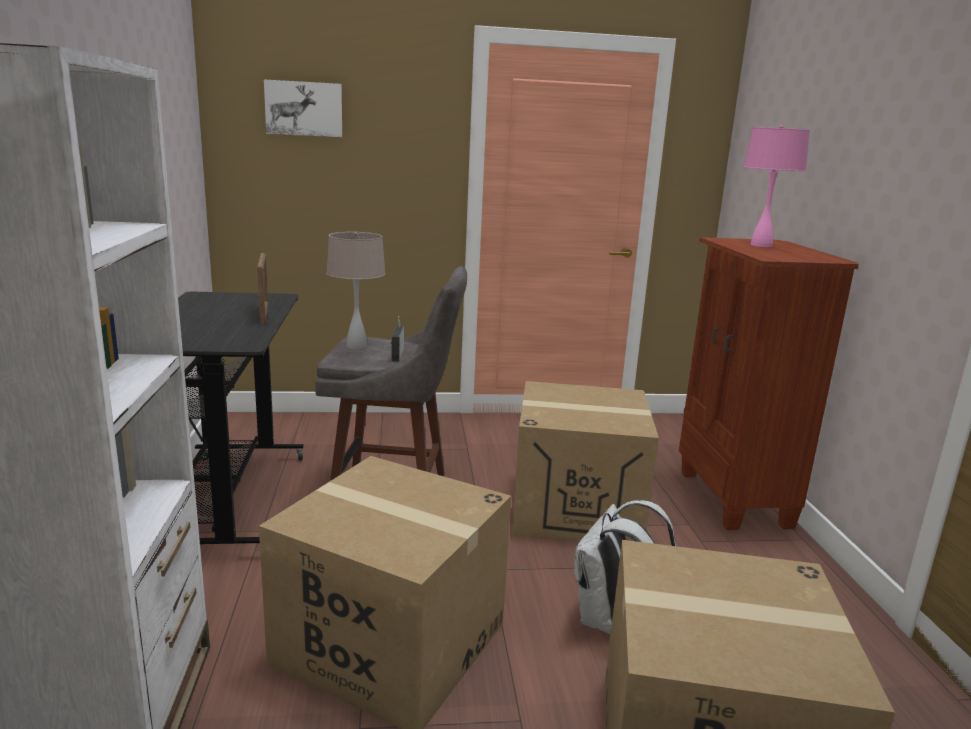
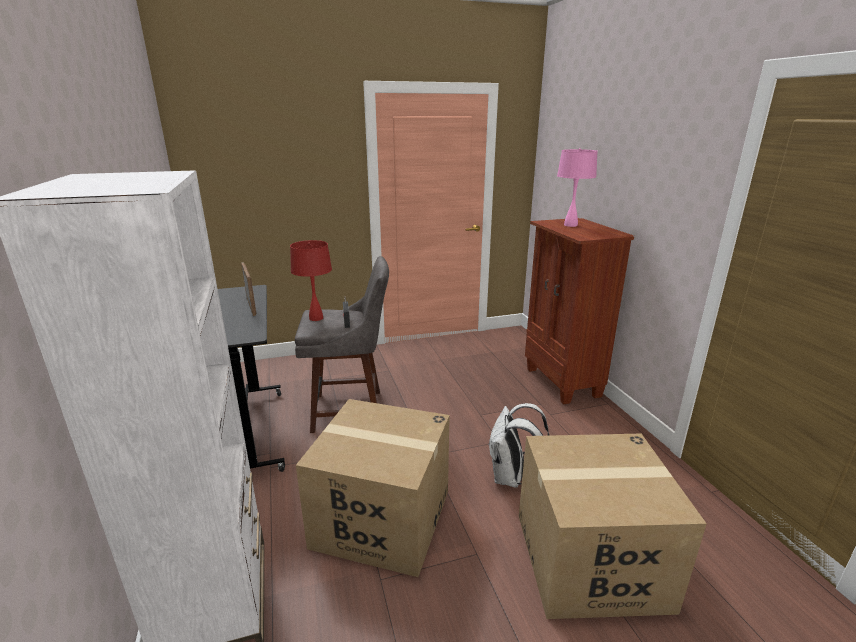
camera: 10 degrees left, 5 degrees up
picture [264,80,342,137] -> none
beige table lamp [326,232,386,349] -> red table lamp [290,240,332,321]
cardboard box [512,381,659,541] -> none

